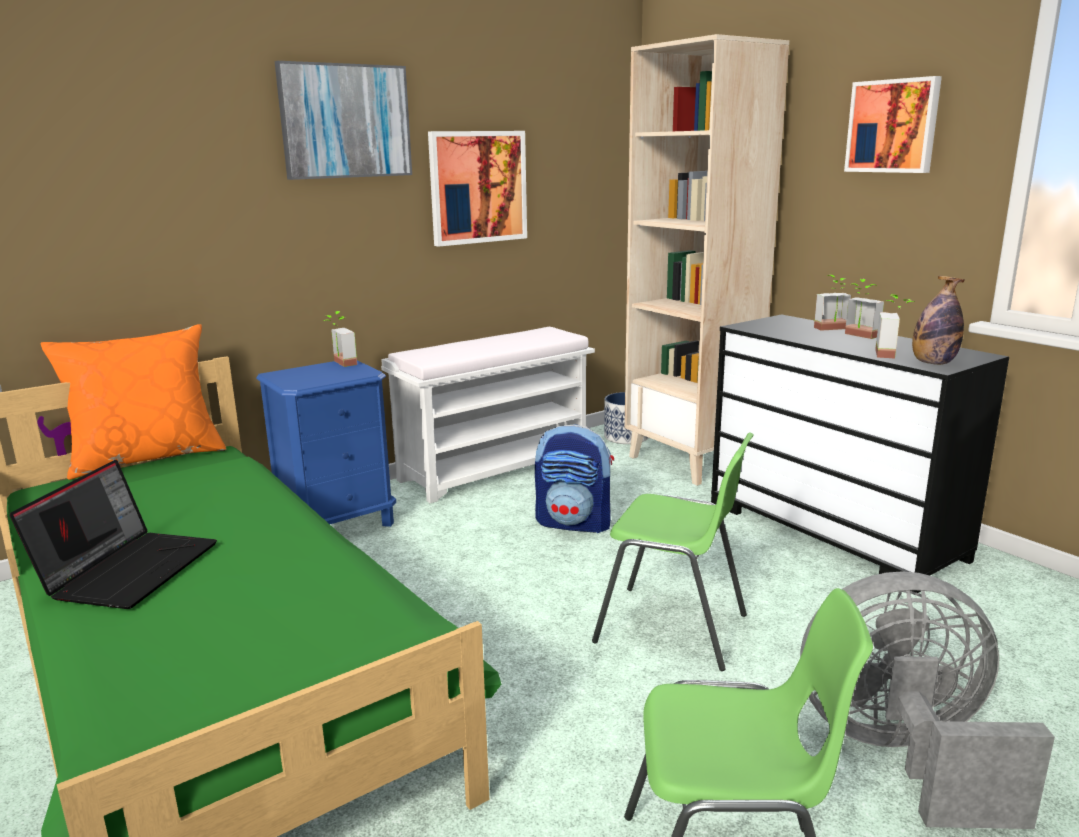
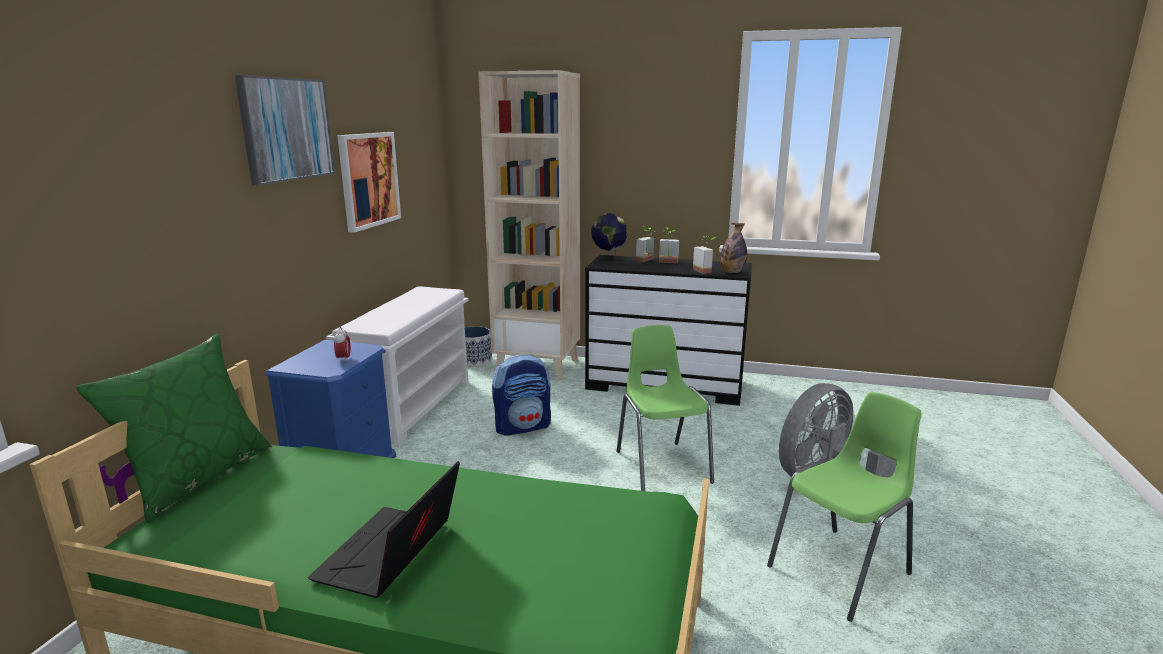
camera: 40 degrees left, 0 degrees up
laptop [10,460,217,609] -> laptop turned 135 degrees counterclockwise [308,461,460,598]
orange pillow [41,324,227,480] -> green pillow [76,334,272,523]
potted plant [324,311,357,367] -> none
green chair [592,433,754,671] -> green chair turned 90 degrees counterclockwise [616,325,714,491]
picture [844,76,942,173] -> none
none -> alarm clock [334,327,351,362]
none -> globe [591,213,628,263]

